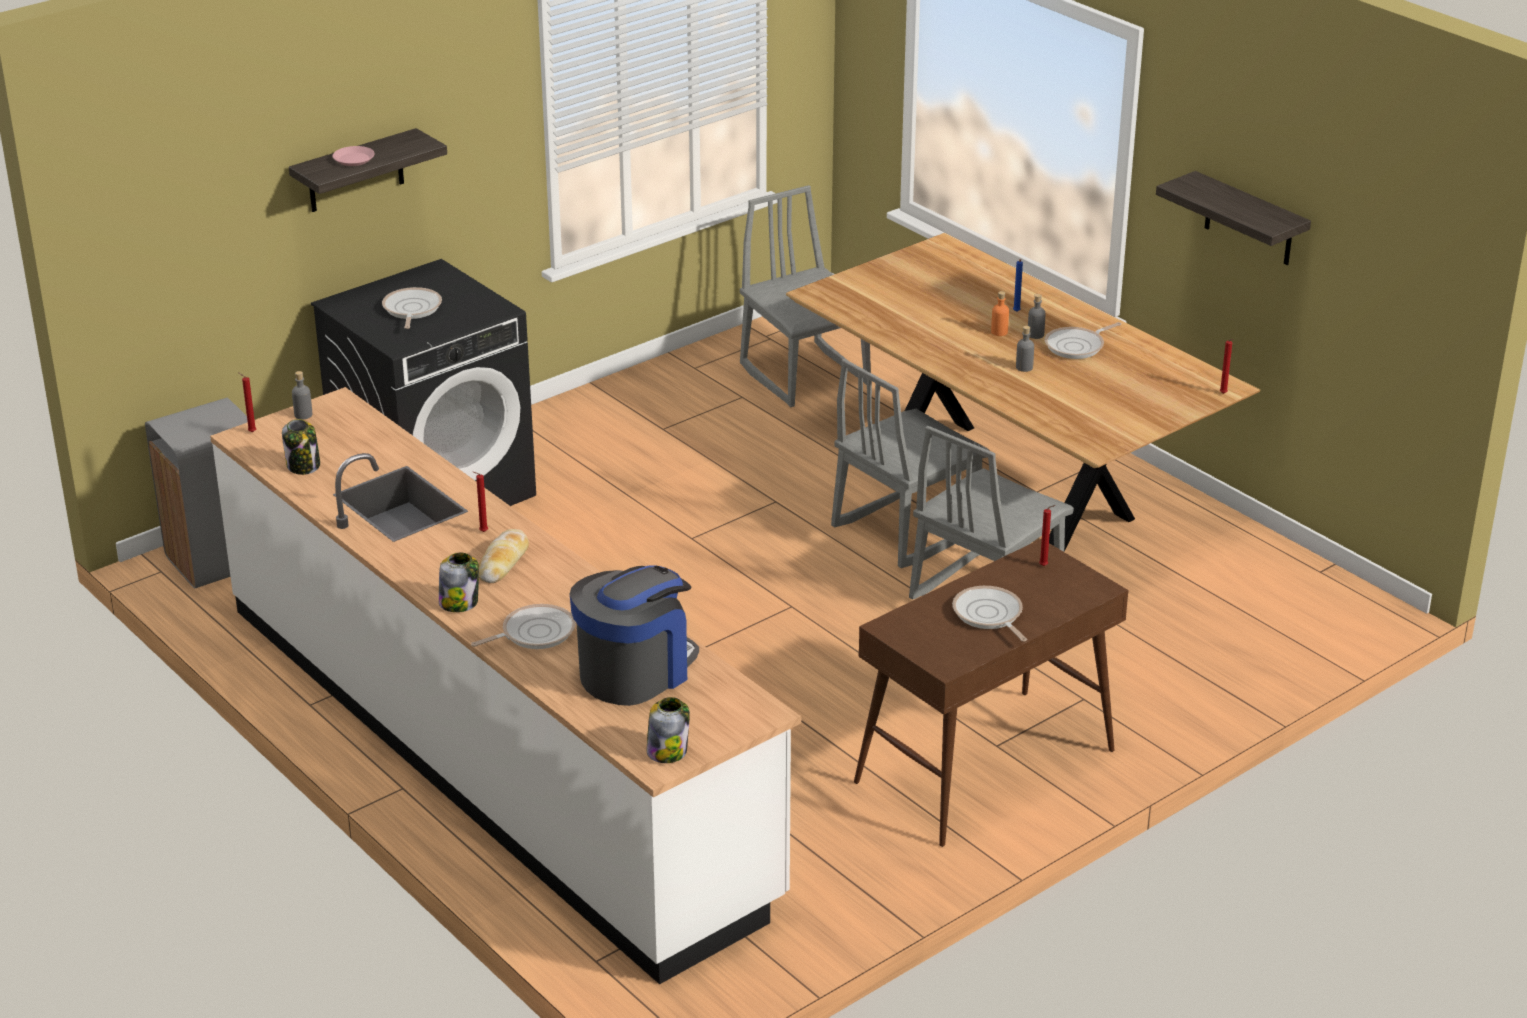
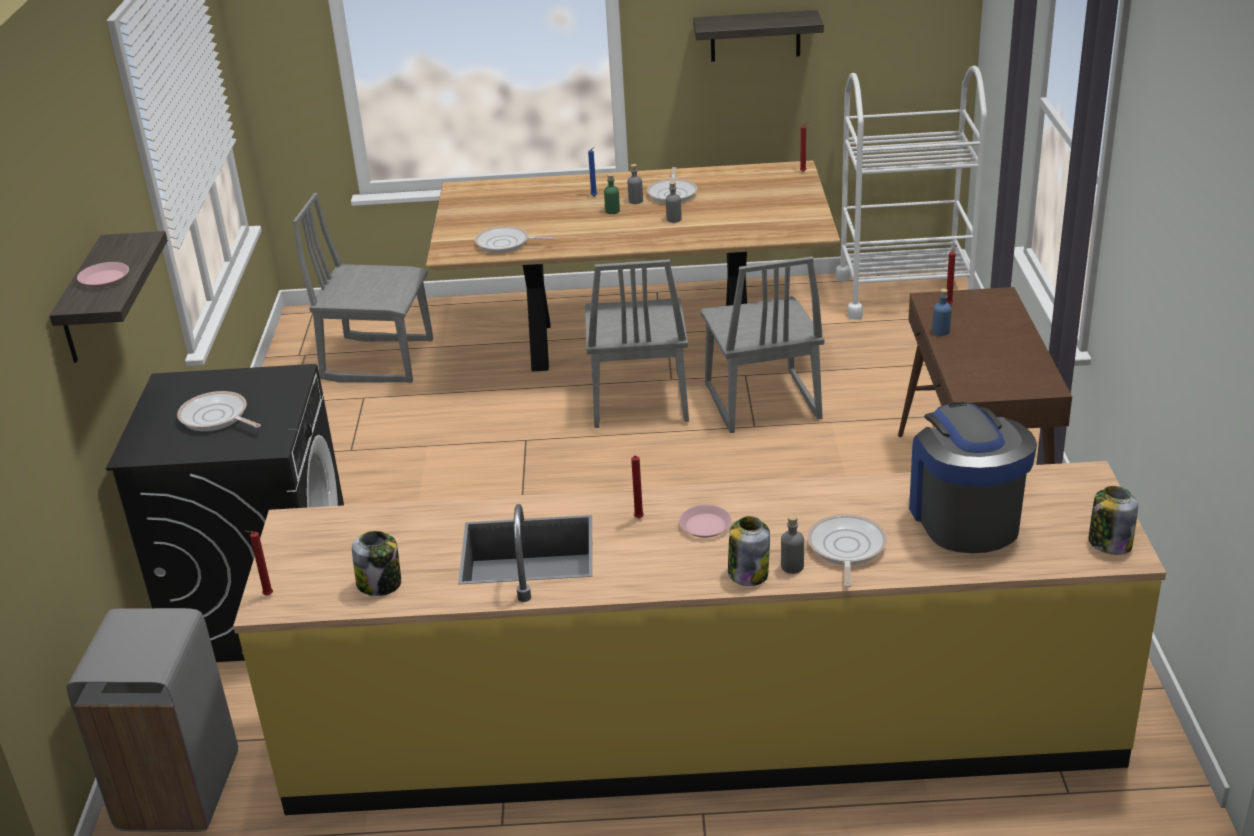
camera: 50 degrees left, 0 degrees up
white counter [210,387,801,984] -> yellow counter [233,461,1166,815]
grey bottle [292,371,312,420] -> grey bottle moved to [781,515,804,574]
bread [479,529,529,583] -> pink plate [679,505,732,538]
frying pan [952,586,1027,642] -> frying pan moved to [475,226,555,253]
orange bottle [991,291,1009,336] -> green bottle [604,174,620,214]
none -> white cart [835,66,987,320]
none -> blue bottle [932,289,952,336]

